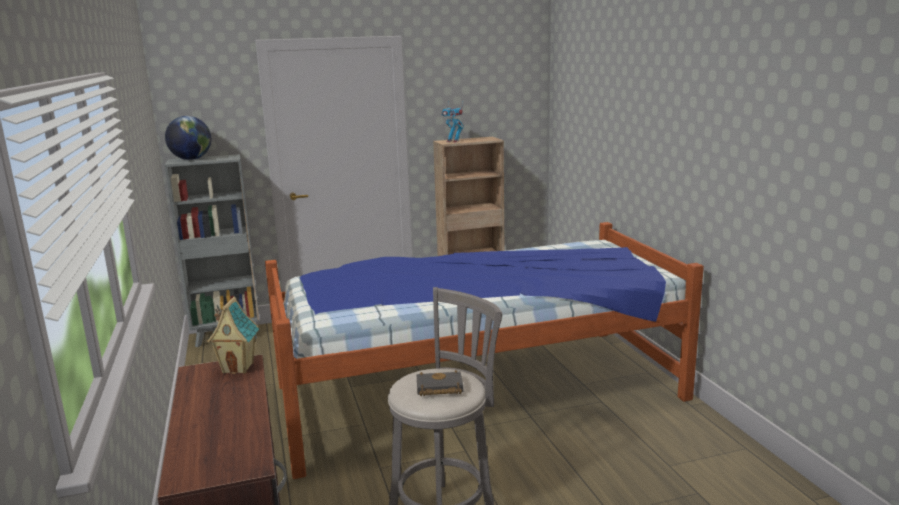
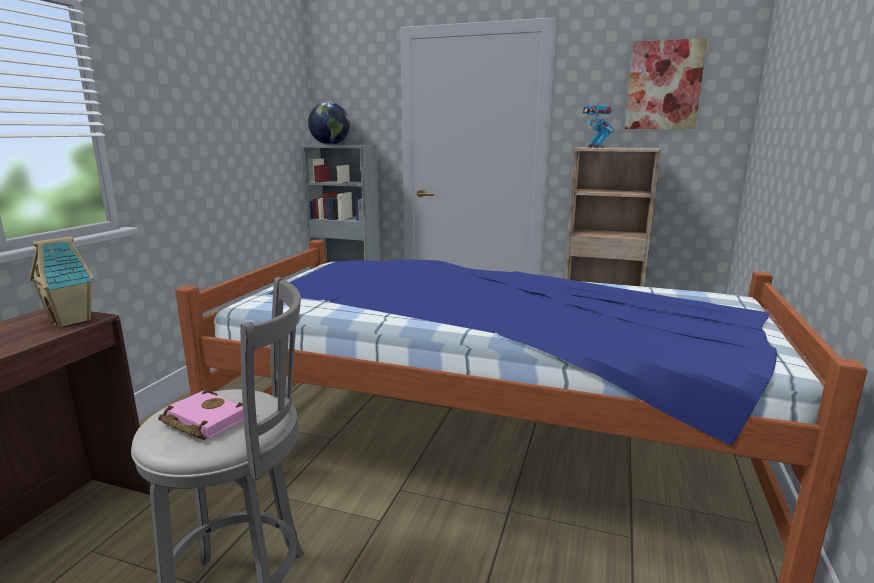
camera: 35 degrees right, 0 degrees up
black book [417,370,463,396] -> pink book [158,389,244,440]
none -> picture [625,38,707,129]

